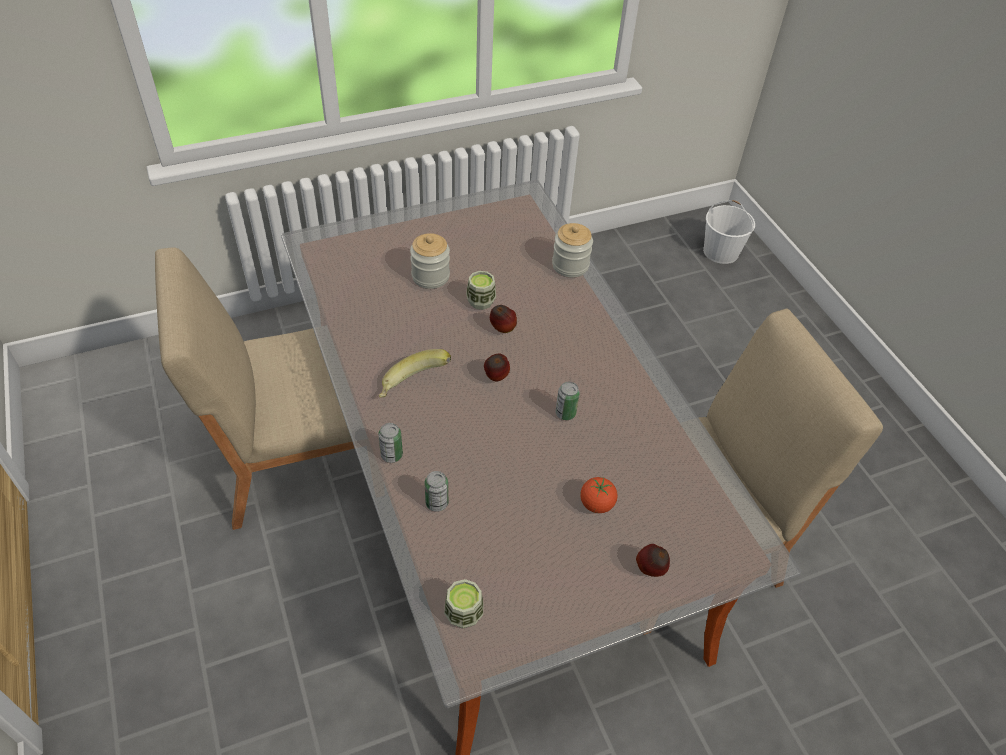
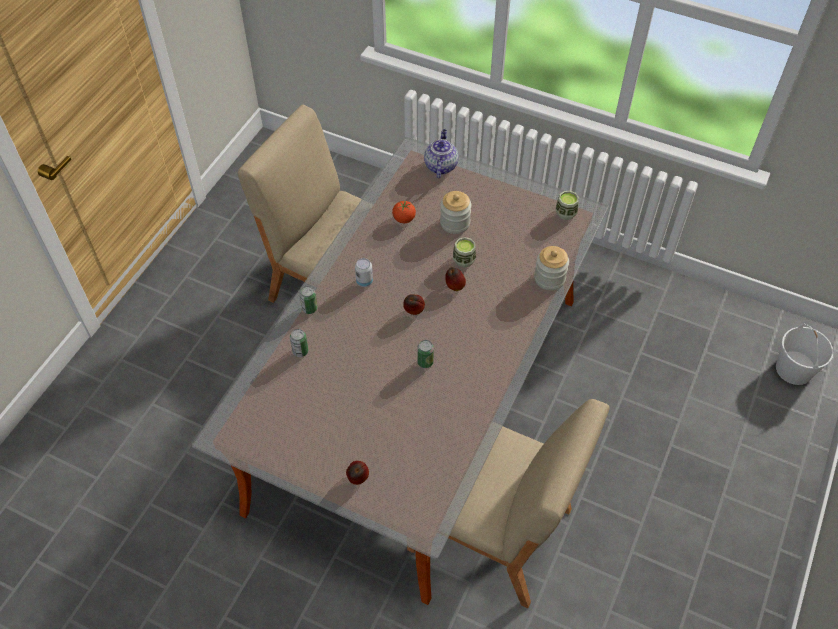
camera: 50 degrees right, 5 degrees up
banana [379,349,451,398] -> can [355,258,373,287]
cup [444,579,484,628] -> cup moved to [555,191,579,220]
tomato [580,477,618,513] -> tomato moved to [392,201,416,223]
none -> teapot [424,129,458,178]

